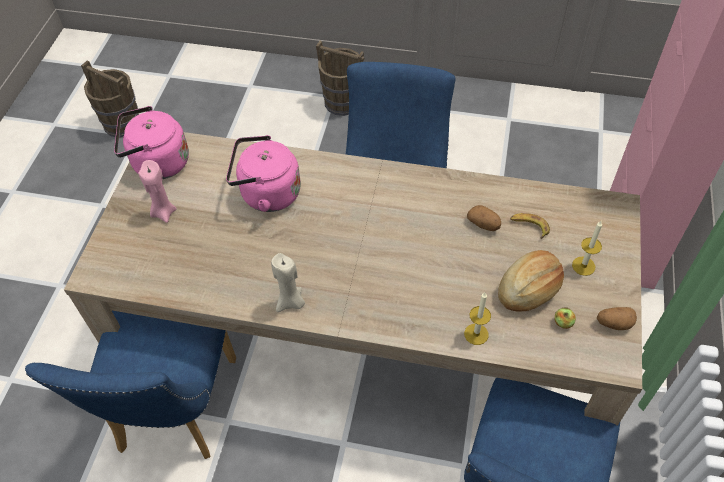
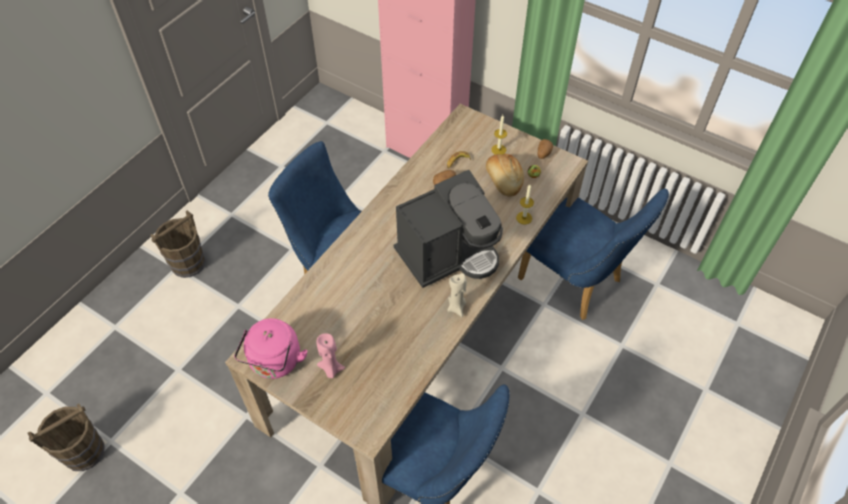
camera: 70 degrees left, 0 degrees up
pink kettle [226,135,301,212] -> none
none -> coffee machine [394,170,503,288]

